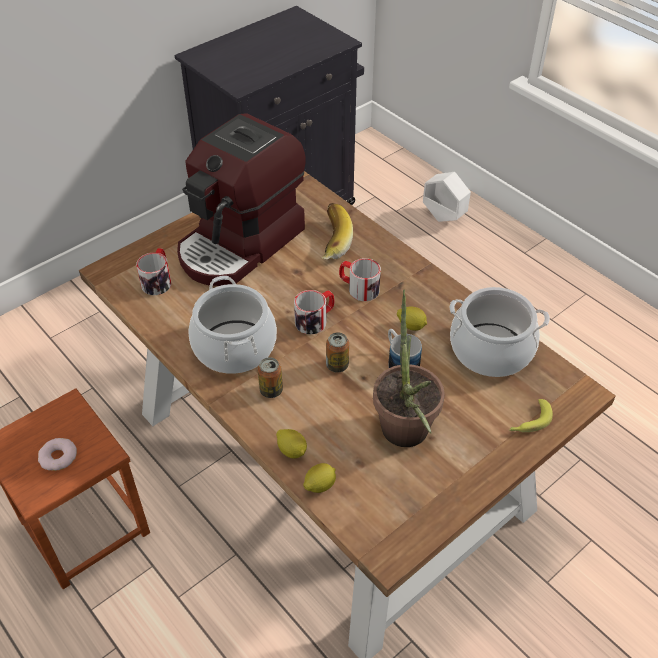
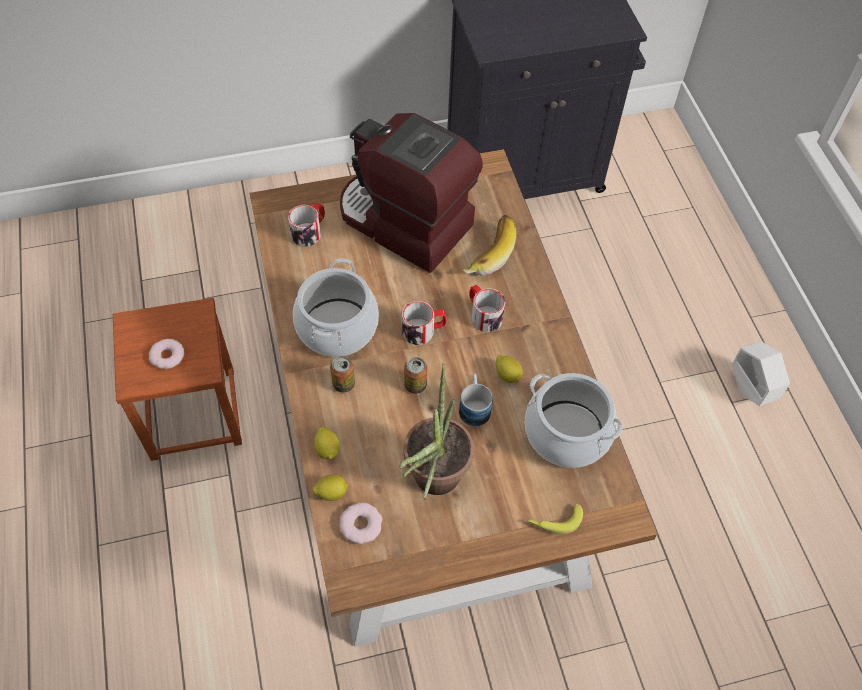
camera: 25 degrees right, 10 degrees up
coffee machine [177,113,306,286] -> coffee machine turned 60 degrees clockwise [340,113,483,273]
white planter [423,172,471,222] -> white planter moved to [732,341,790,406]
none -> donut [339,503,382,544]

